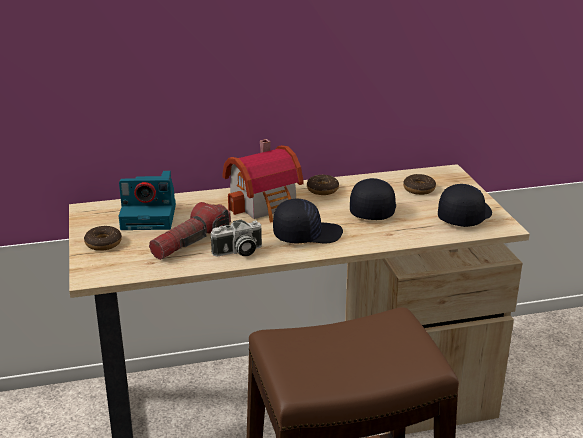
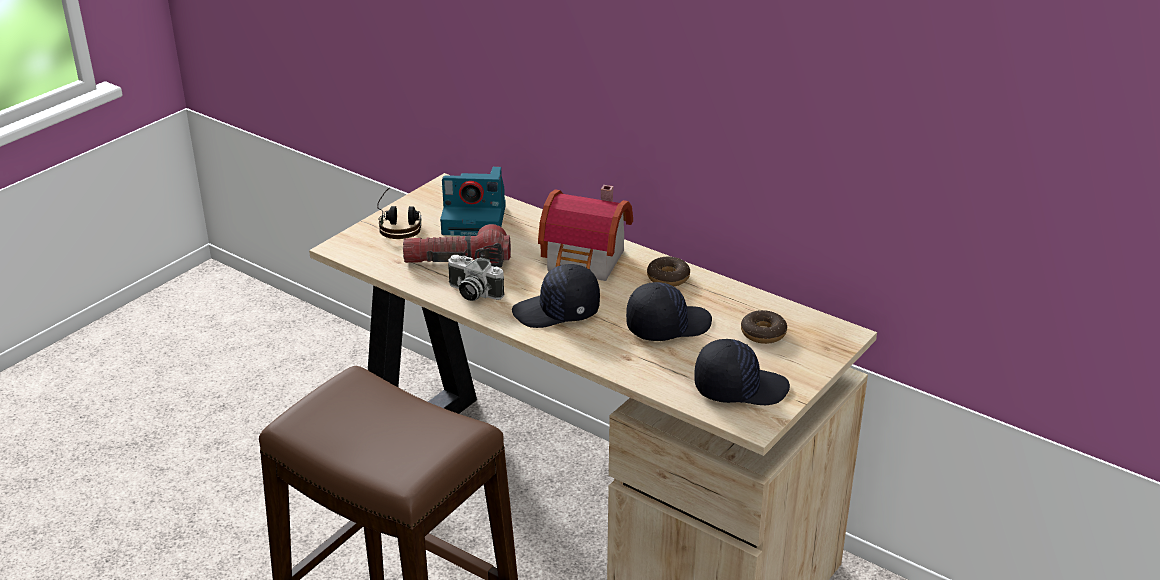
camera: 50 degrees right, 5 degrees up
donut [84,226,122,251] -> headphones [377,187,422,239]
camera [119,171,176,230] -> camera turned 45 degrees counterclockwise [440,167,506,236]
black cap [273,199,343,243] -> black cap turned 135 degrees clockwise [512,264,600,328]

